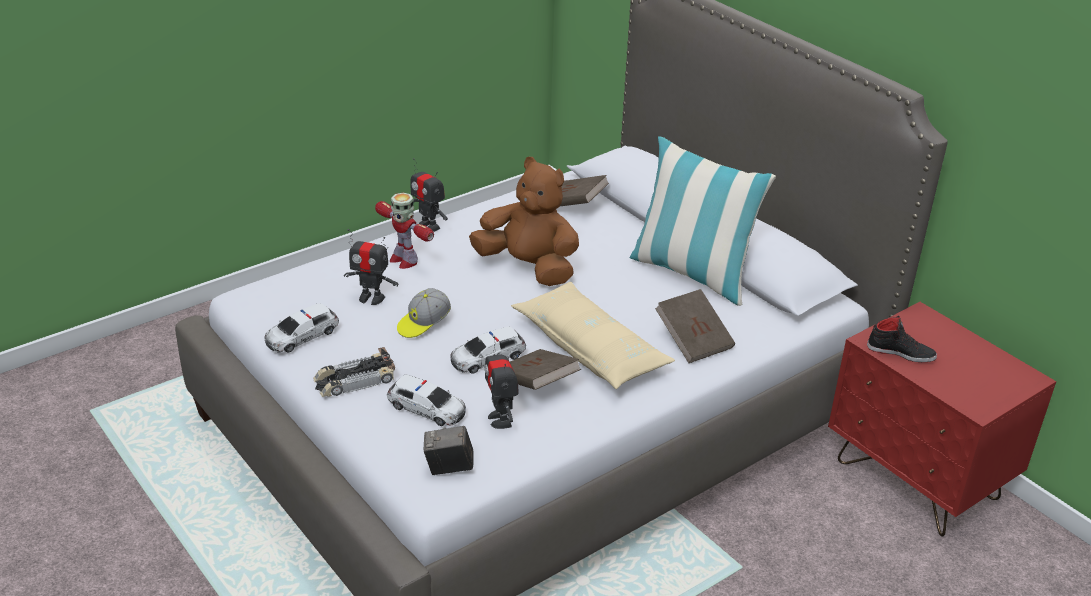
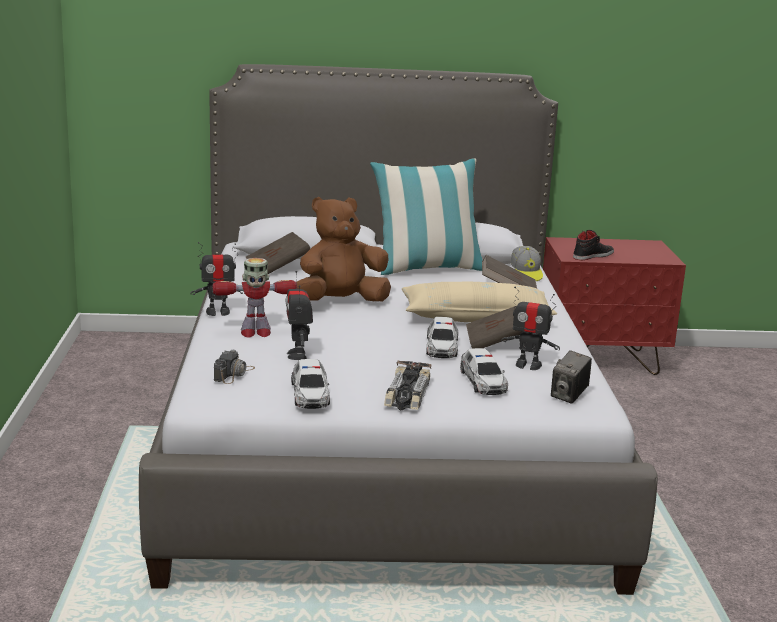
camera: 55 degrees left, 15 degrees down
toy robot [344,229,398,305] -> toy robot turned 120 degrees clockwise [286,271,313,360]
toy car [387,375,466,426] -> toy car turned 105 degrees clockwise [460,348,508,395]
cap [397,288,451,338] -> cap moved to [511,246,543,281]
none -> camera [214,350,255,384]

